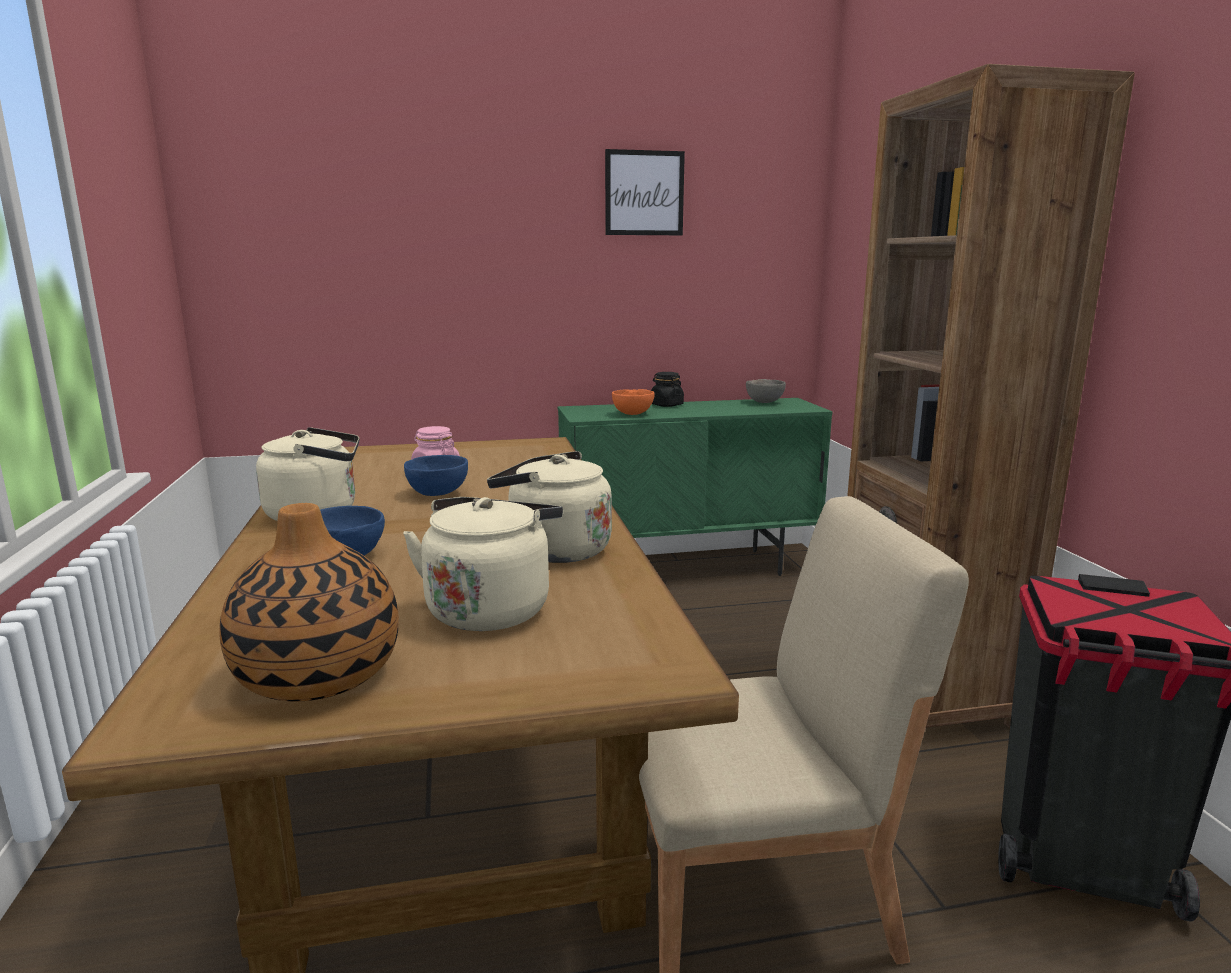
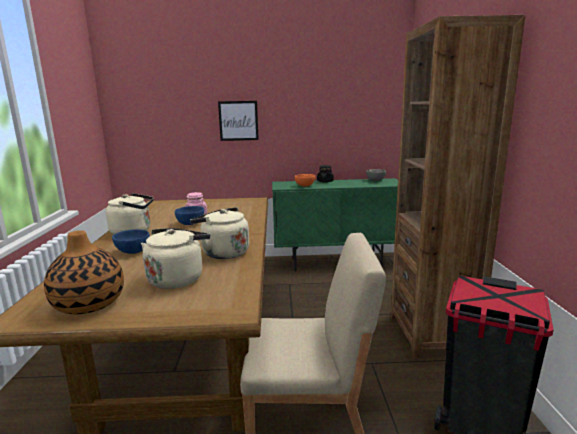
camera: 10 degrees right, 0 degrees up
picture [605,149,685,235] -> picture moved to [218,101,259,141]

